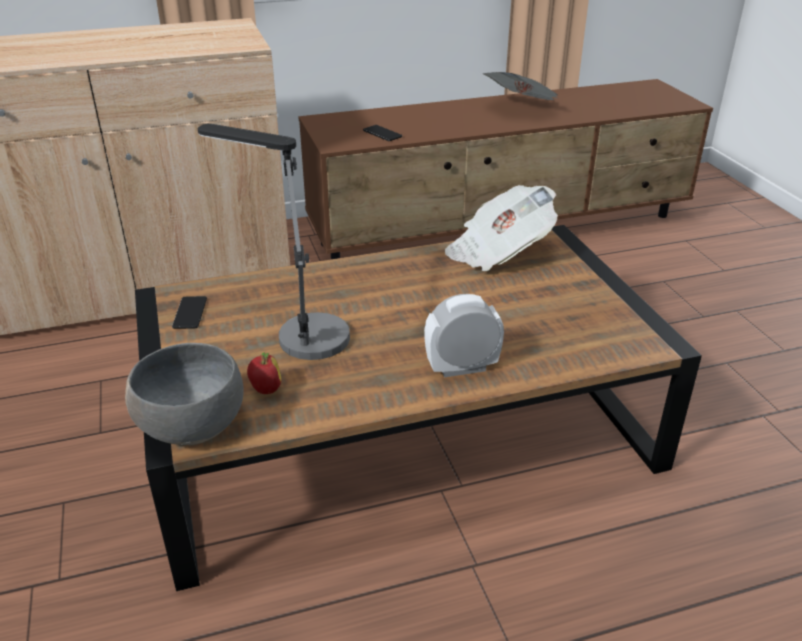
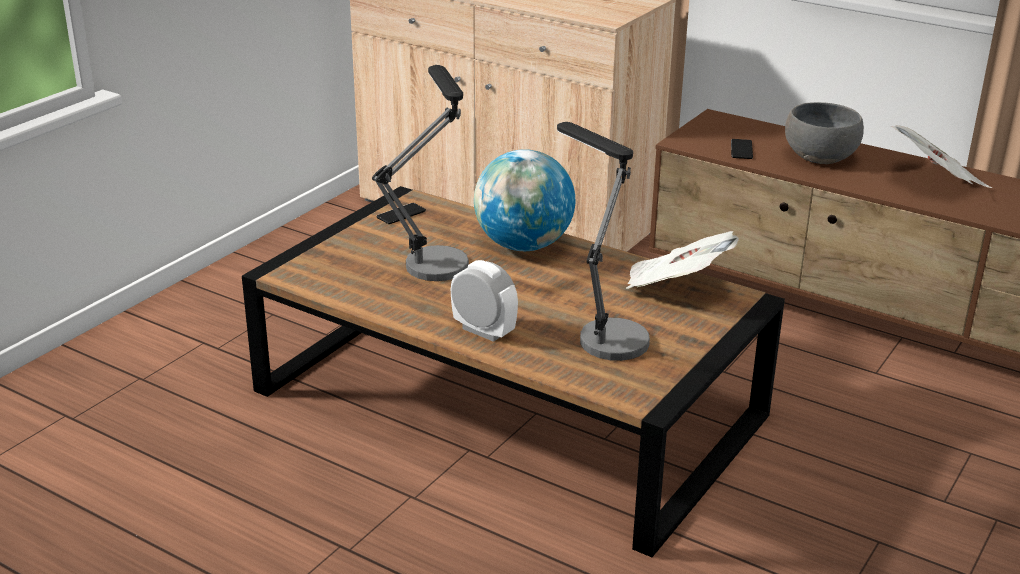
camera: 50 degrees right, 5 degrees down
grey bowl [125,343,244,445] -> grey bowl moved to [785,102,864,164]
apple [247,352,282,394] -> none
none -> globe [474,149,575,251]
none -> table lamp [557,122,650,361]

